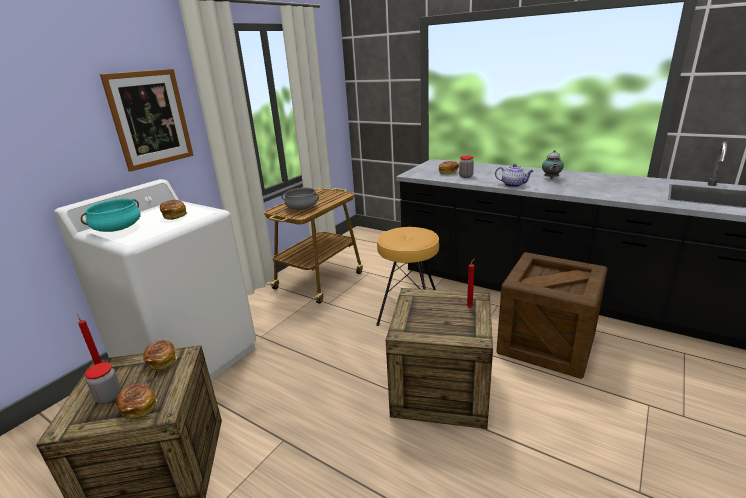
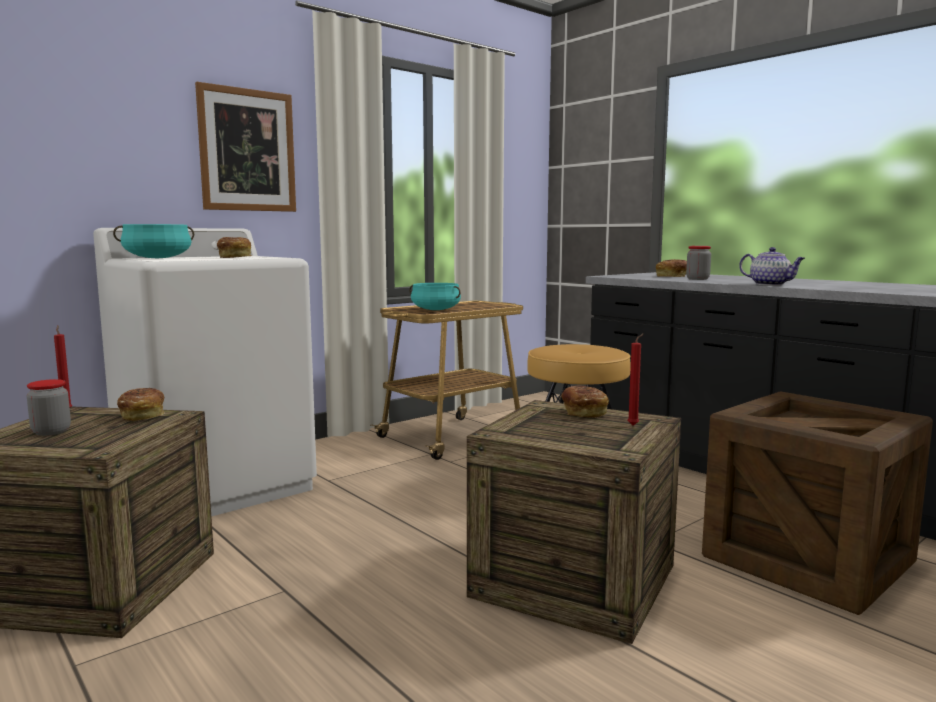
camera: 15 degrees right, 15 degrees down
bread [116,384,157,420] -> bread moved to [561,386,609,418]
grey cooking pot [282,188,319,210] -> turquoise cooking pot [409,283,461,310]
teapot [542,150,564,179] -> none

